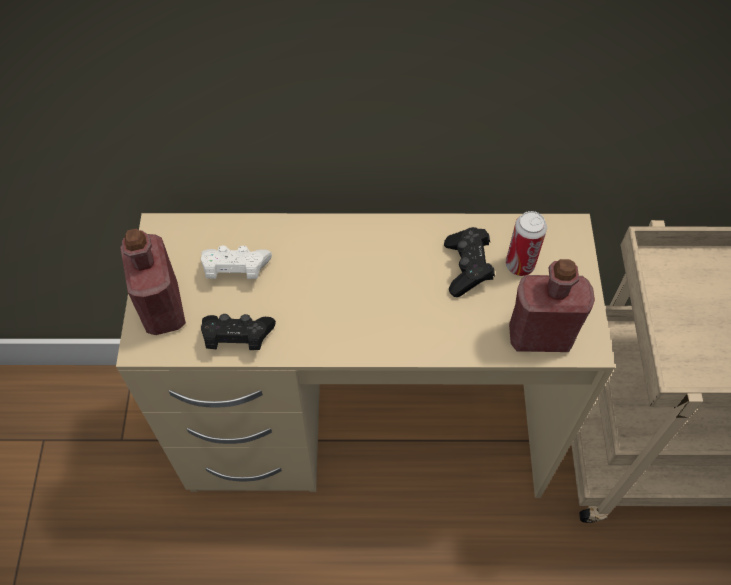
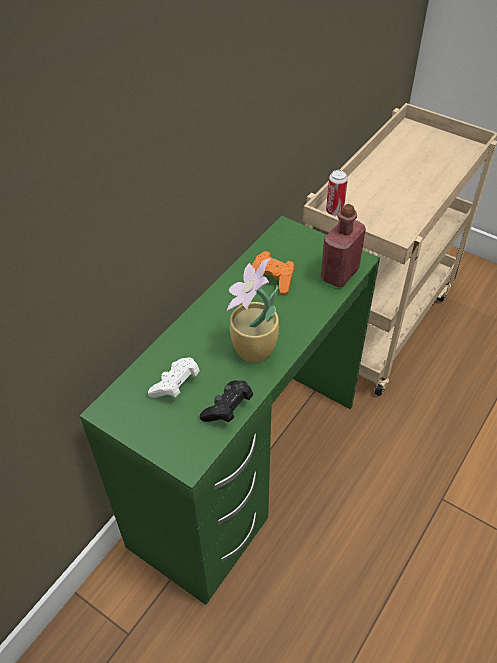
camera: 55 degrees left, 10 degrees down
beige desk [116,213,615,498] -> green desk [80,216,380,605]
red bottle [120,229,186,335] -> none
black game controller [444,227,495,297] -> orange game controller [252,251,295,294]
can [506,211,547,276] -> can moved to [326,170,348,216]
none -> potted plant [227,258,279,362]

